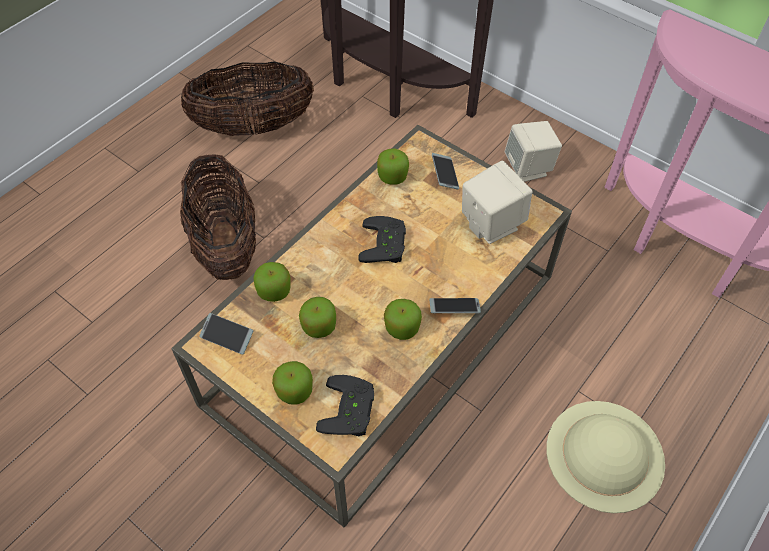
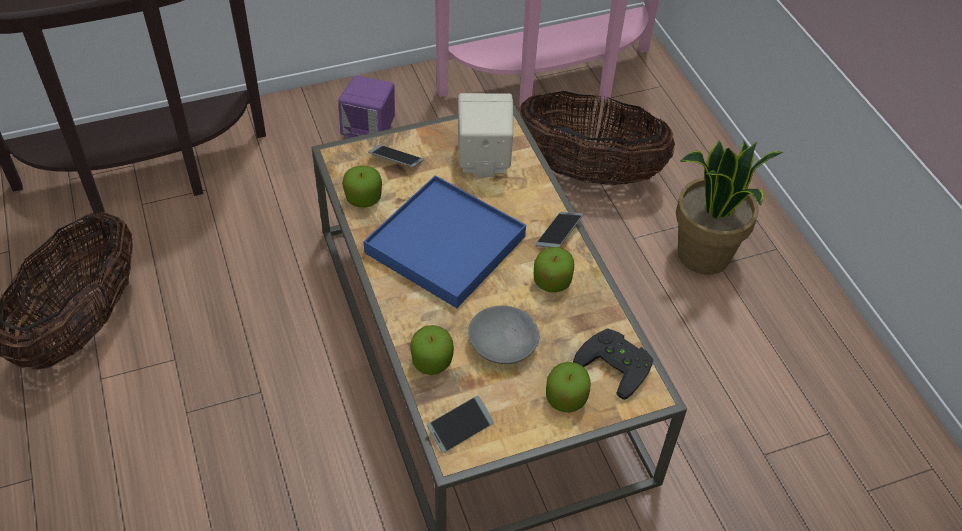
camera: 60 degrees left, 5 degrees down
basket [180,154,256,280] -> basket moved to [518,91,675,185]
apple [299,297,336,338] -> grey bowl [468,306,540,364]
black game controller [359,216,406,263] -> blue tray [363,175,526,308]
beige speaker [505,121,562,182] -> purple speaker [338,75,395,139]
beige hat [546,401,665,513] -> potted plant [676,140,783,275]

